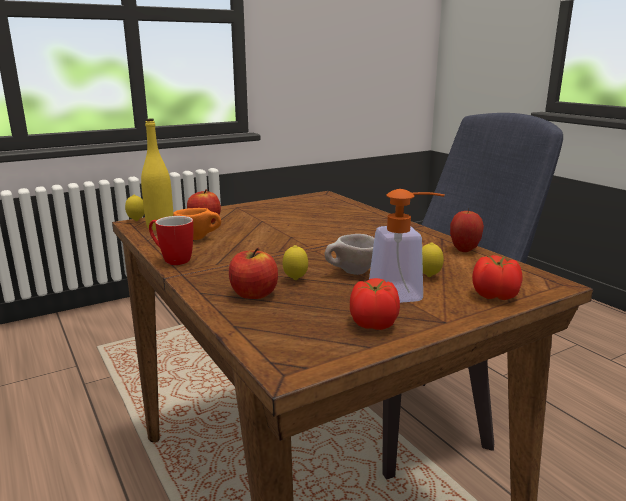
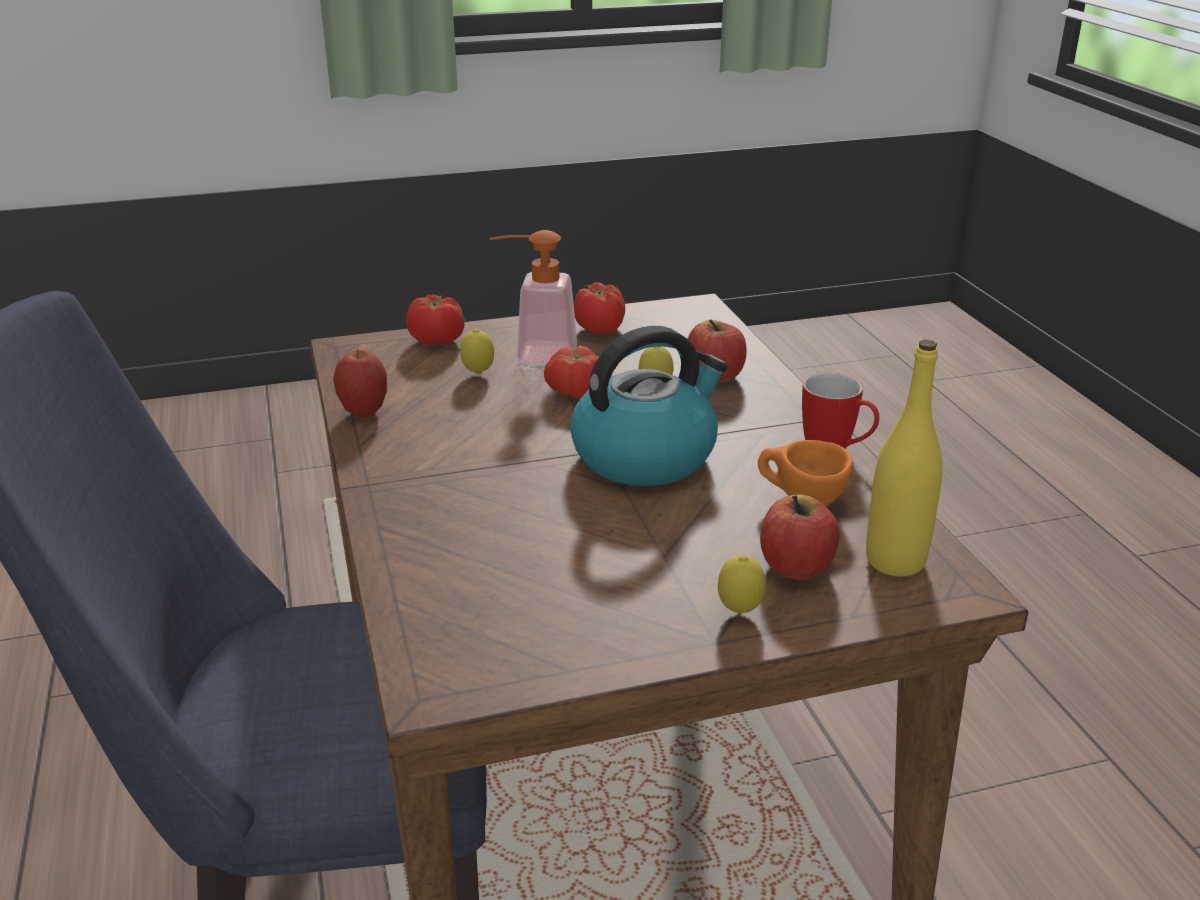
camera: 165 degrees left, 10 degrees up
lemon [125,195,145,221] -> lemon moved to [718,555,766,613]
beige cup [325,234,374,275] -> tomato [544,345,599,399]
none -> kettle [570,326,727,486]

